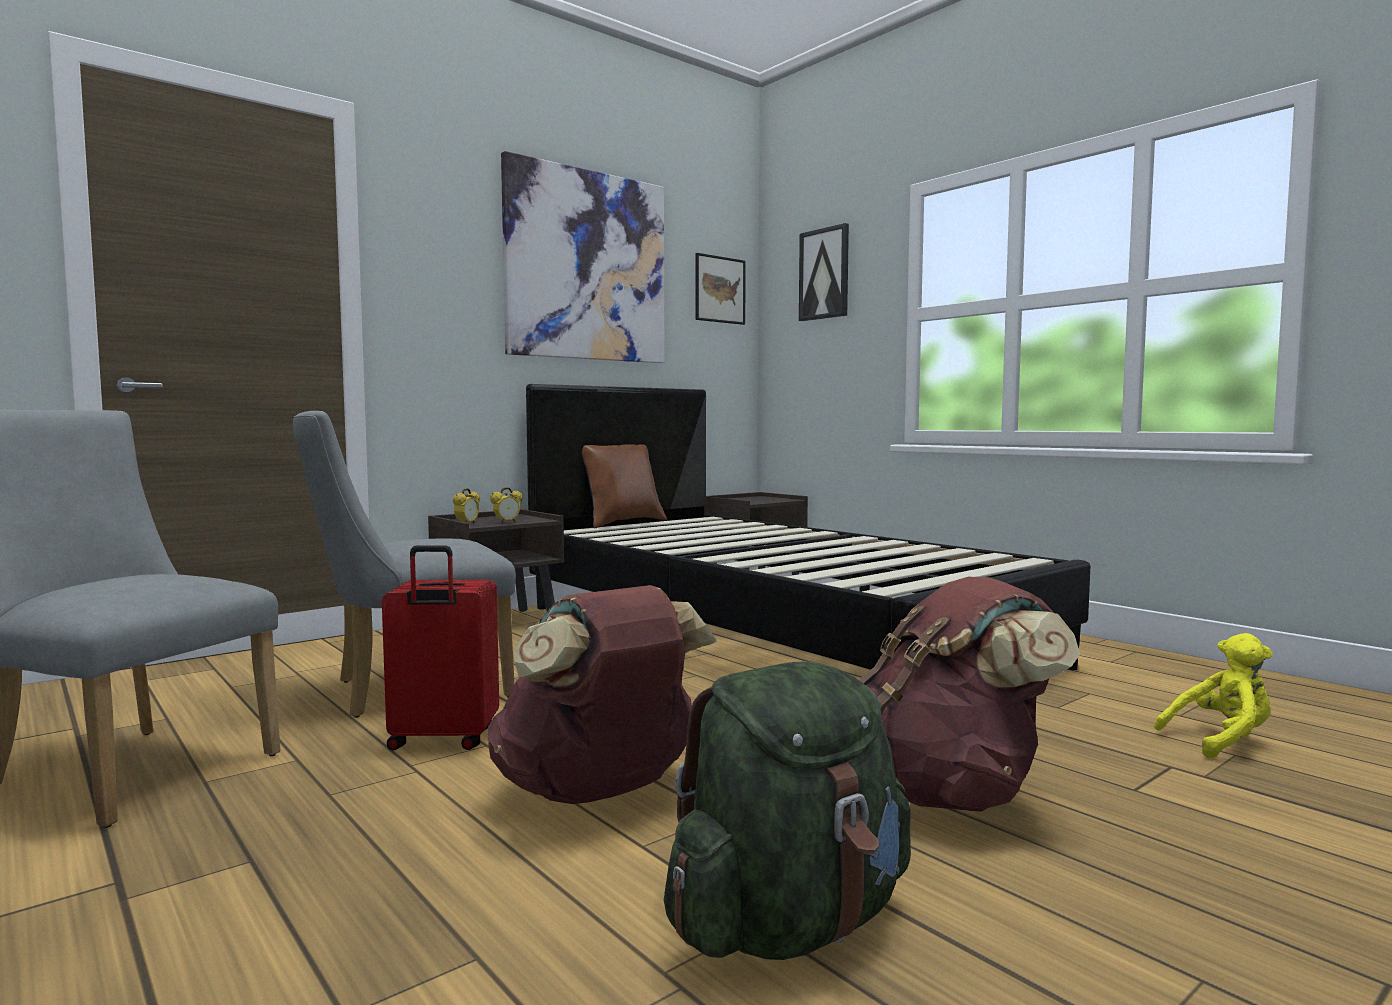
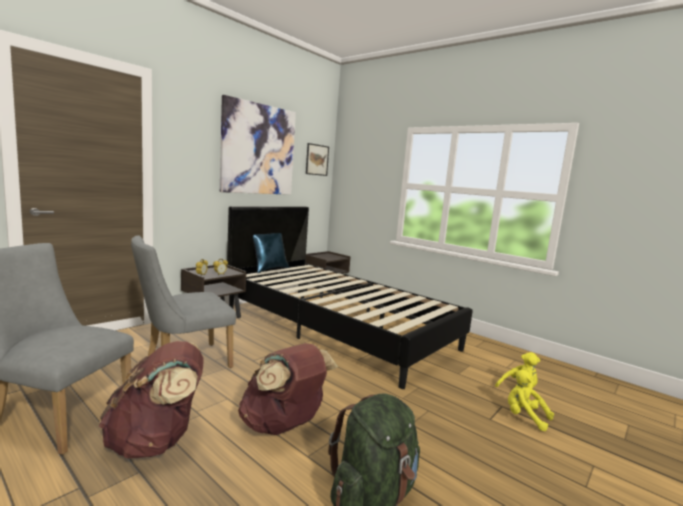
camera: 10 degrees left, 5 degrees up
red suitcase [382,545,499,750] -> none
brown pillow [582,444,667,528] -> blue pillow [253,233,290,273]
picture [799,223,849,321] -> none
brown backpack [859,577,1080,812] -> brown backpack moved to [99,341,204,459]
none -> yellow plush toy [508,370,554,431]

